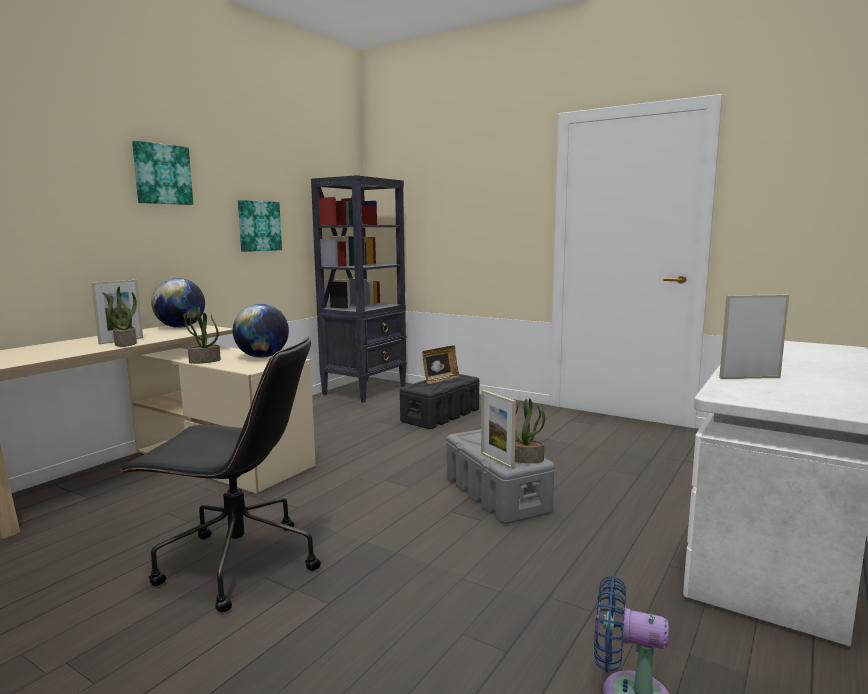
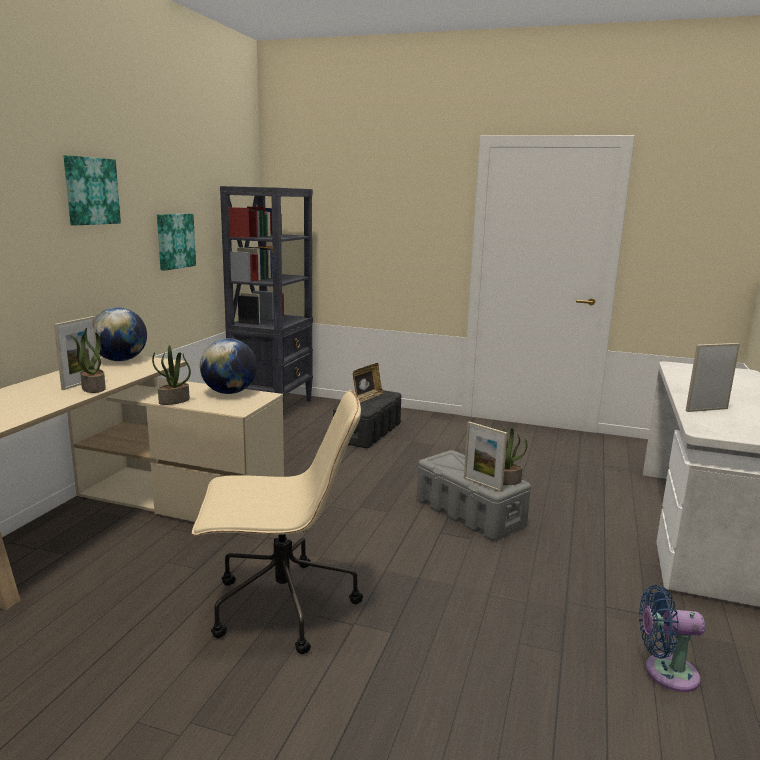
camera: 15 degrees left, 5 degrees up
black office chair [118,337,321,612] -> beige office chair [192,390,363,654]

